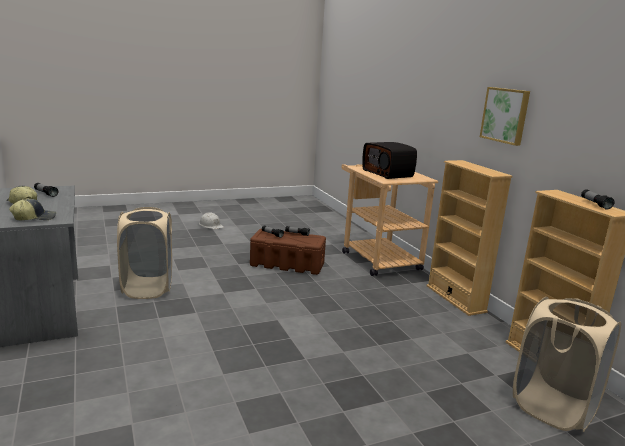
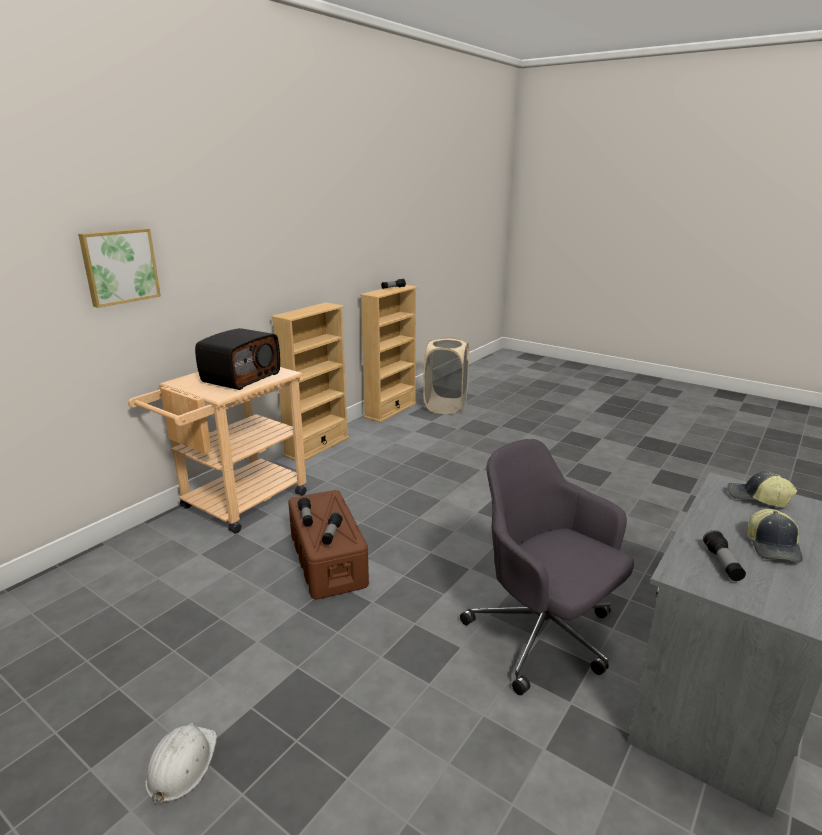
camera: 120 degrees left, 5 degrees up
beige laundry basket [117,207,172,299] -> grey office chair [460,439,634,695]
picture [480,87,530,146] -> picture moved to [78,228,161,308]

